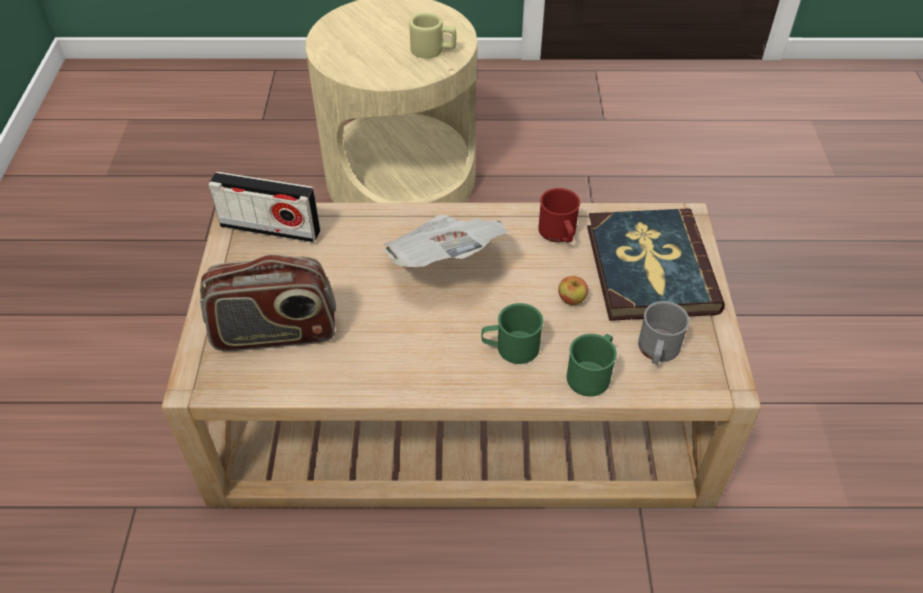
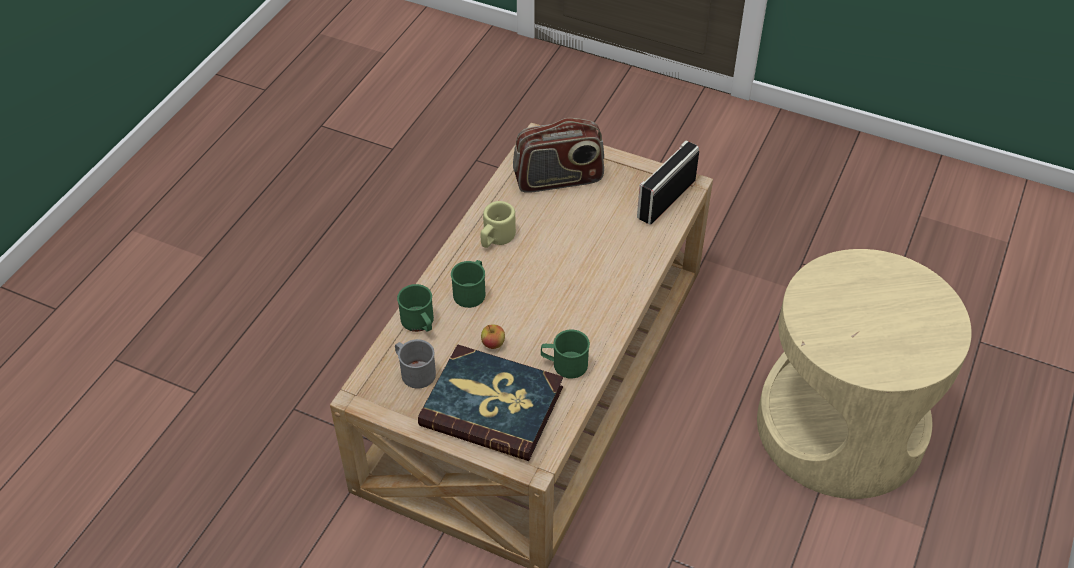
camera: 115 degrees right, 0 degrees up
radio [200,254,336,351] -> radio turned 120 degrees counterclockwise [513,118,604,193]
newspaper [383,214,508,267] -> none
beige mug [409,13,456,58] -> beige mug moved to [481,201,516,248]
red mug [538,188,580,243] -> green mug [541,329,590,379]

